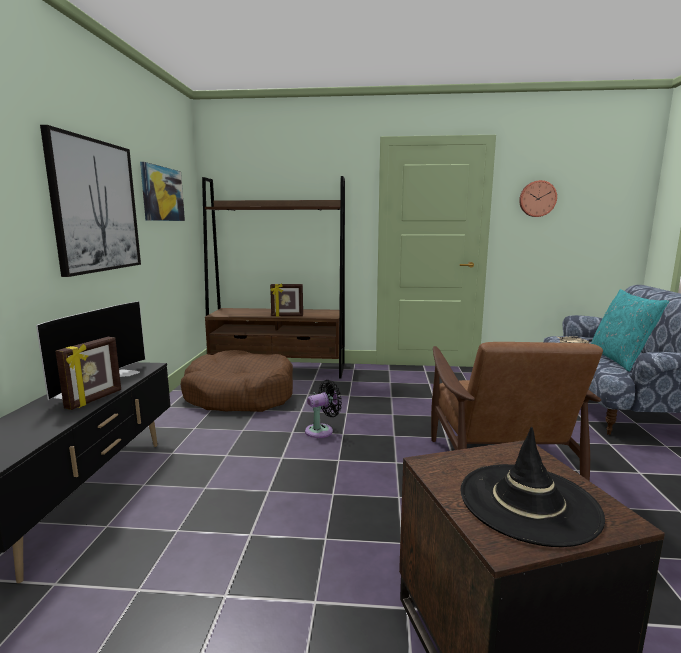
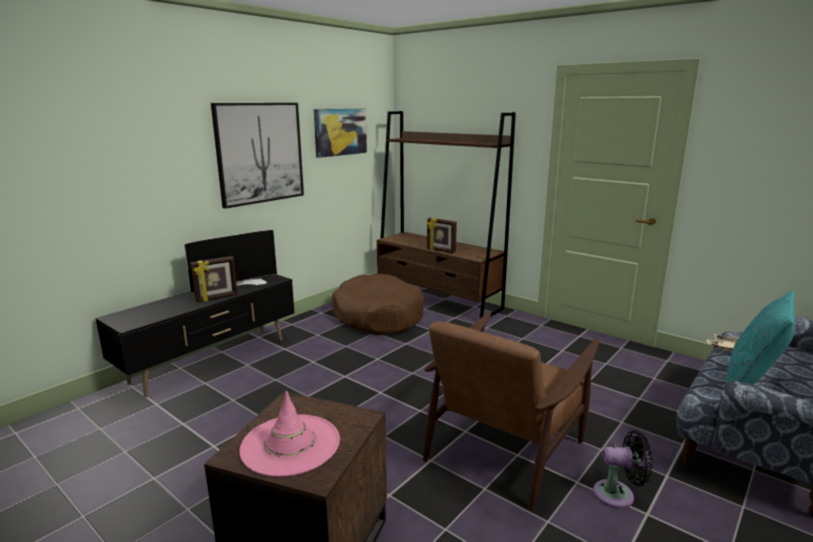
camera: 35 degrees right, 5 degrees up
black fan [305,380,342,438] -> black fan moved to [593,430,652,509]
black hat [460,427,605,547] -> pink hat [239,391,340,477]
wall clock [519,180,557,217] -> none

